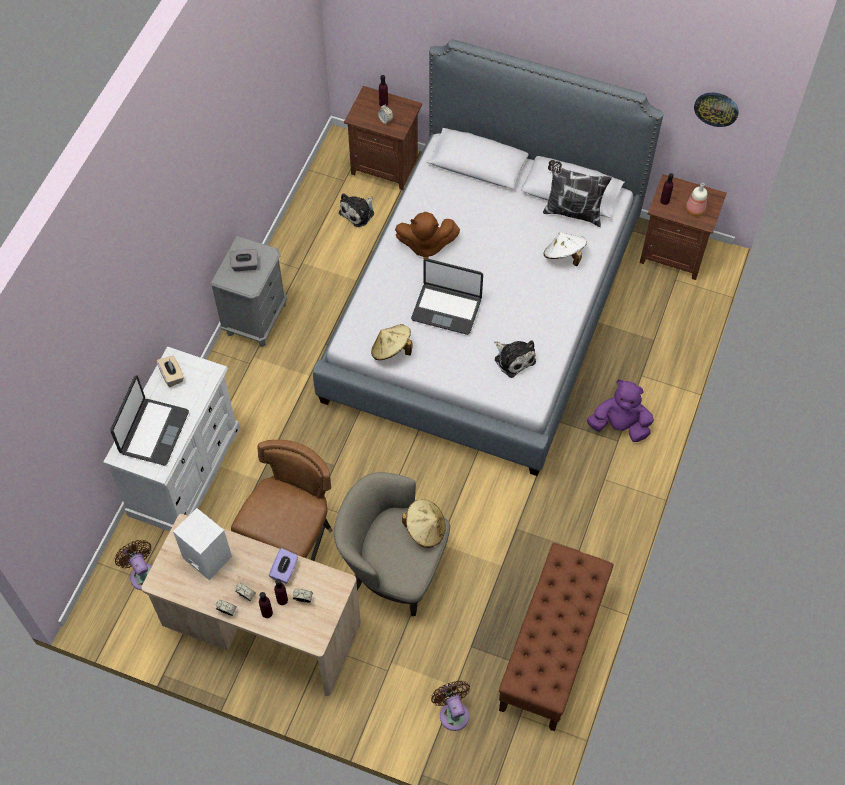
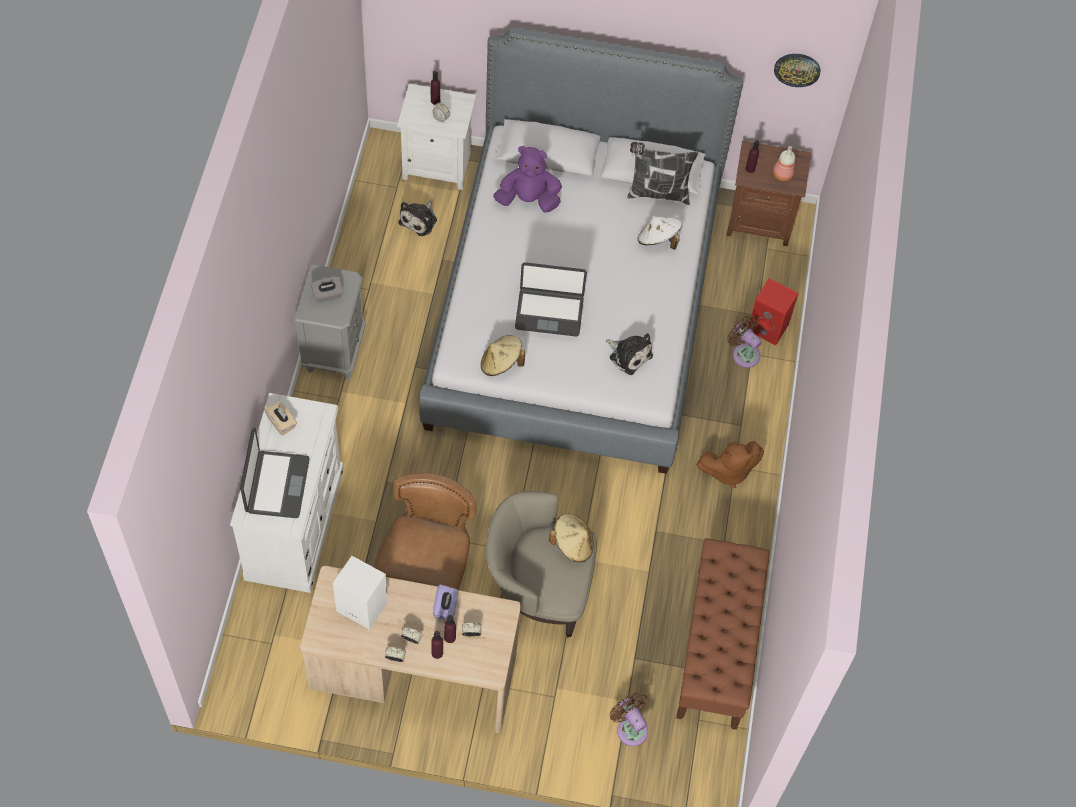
camera: 15 degrees left, 0 degrees up
brown fan [115,540,152,590] -> brown fan moved to [727,315,762,368]
brown nightstand [344,86,422,190] -> white nightstand [397,84,476,190]
brown plush toy [395,212,460,260] -> brown plush toy moved to [696,441,764,488]
purple plush toy [587,380,654,442] -> purple plush toy moved to [493,146,562,213]
none -> red speaker [748,279,798,345]

